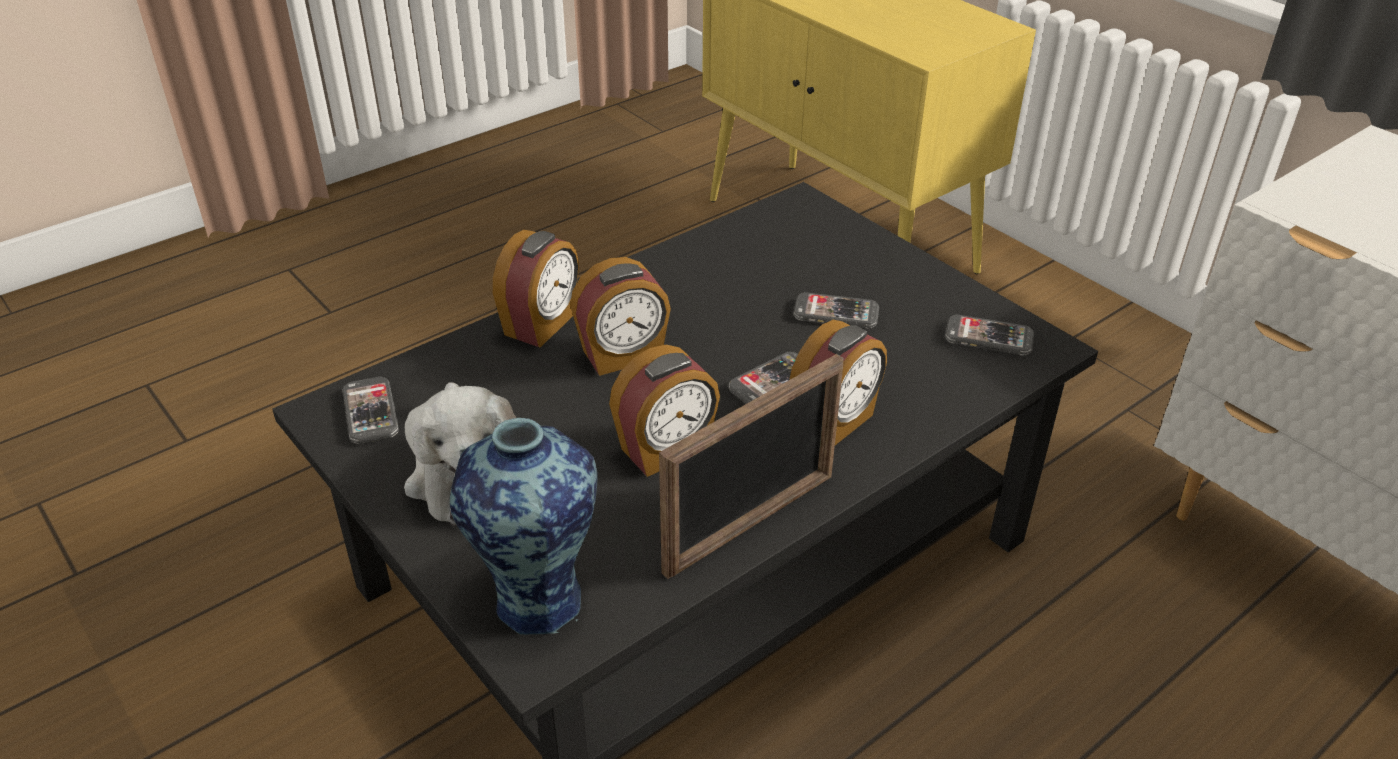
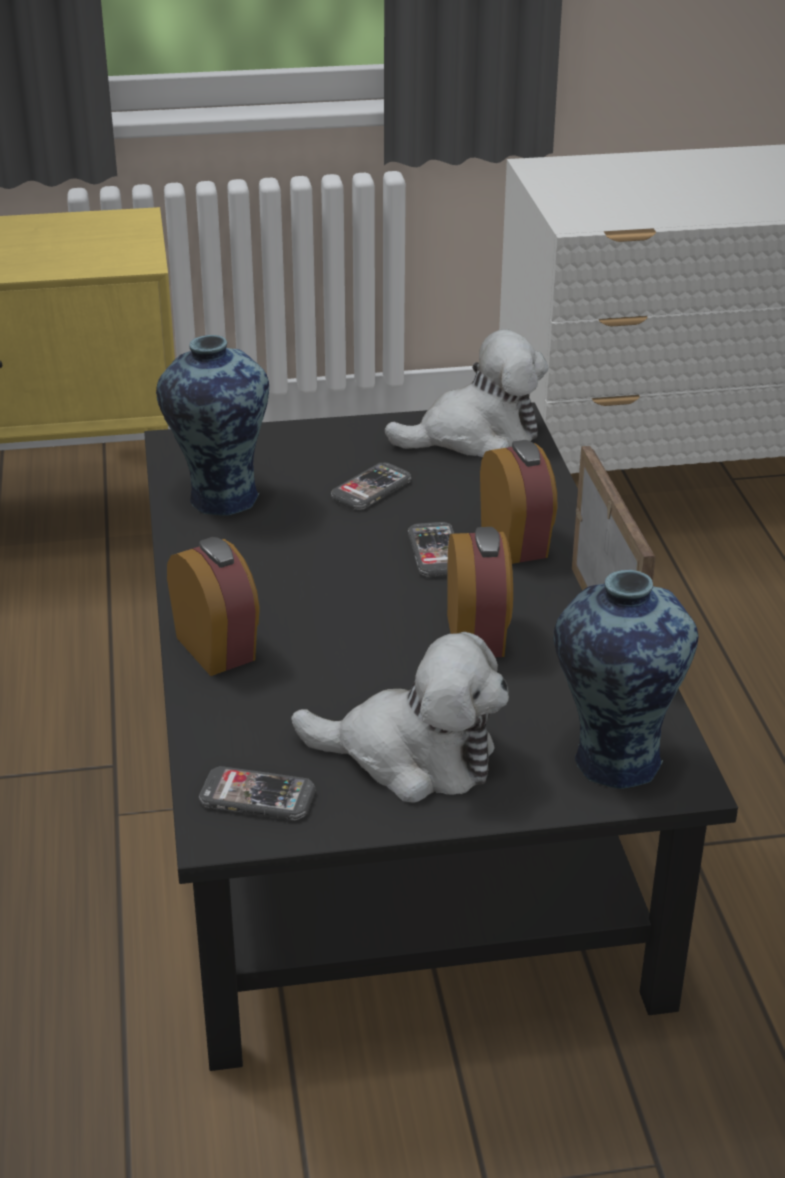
camera: 60 degrees left, 5 degrees down
alarm clock [570,257,671,376] -> none
phone [945,314,1034,356] -> plush toy [385,329,549,457]
none -> vase [156,335,269,516]

